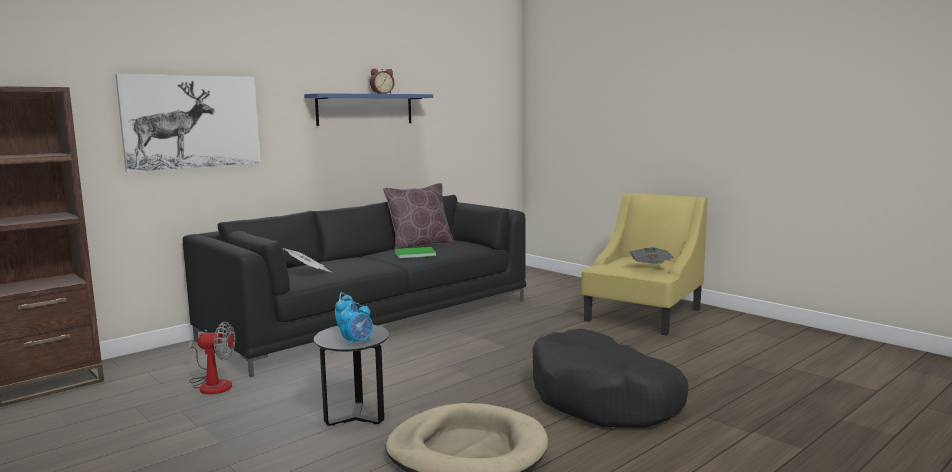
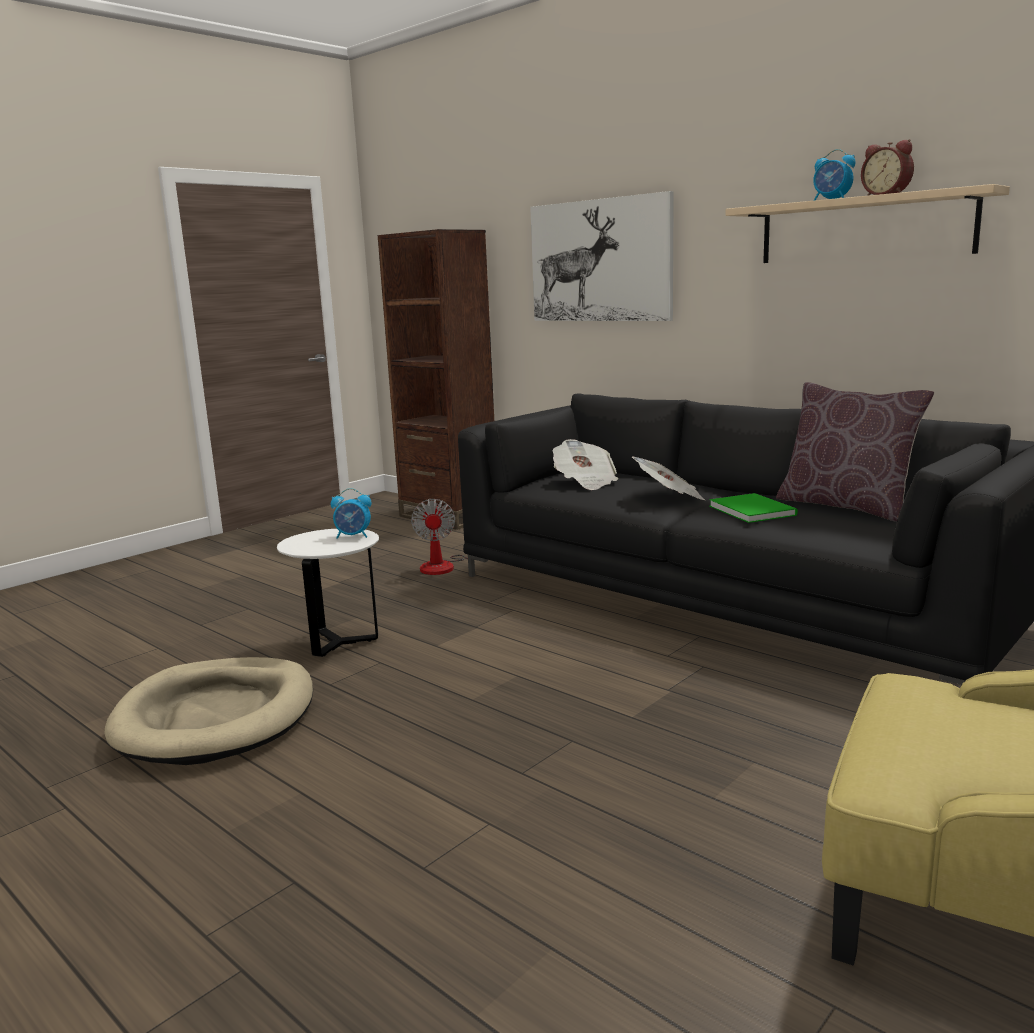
camera: 85 degrees right, 5 degrees up
blue shelf [304,93,433,126] -> beige shelf [726,184,1010,263]
black side table [314,325,389,426] -> white side table [277,529,379,657]
alarm clock [340,302,373,347] -> alarm clock moved to [813,149,856,201]
black dog bed [532,329,689,428] -> none
newspaper [629,248,673,264] -> newspaper moved to [631,456,705,500]

